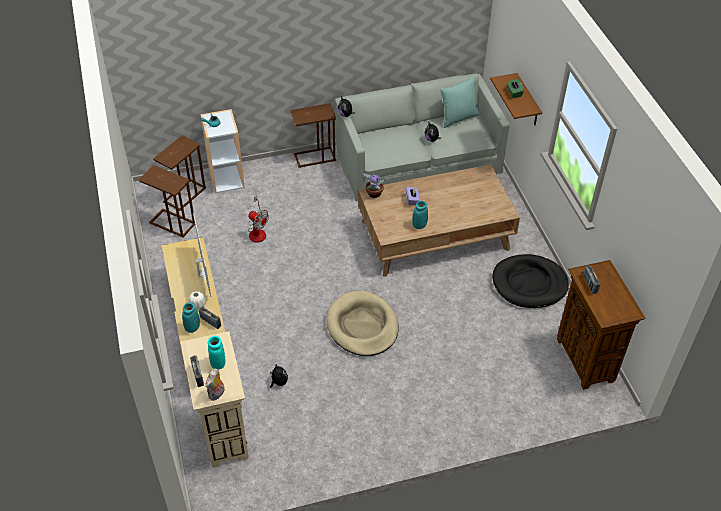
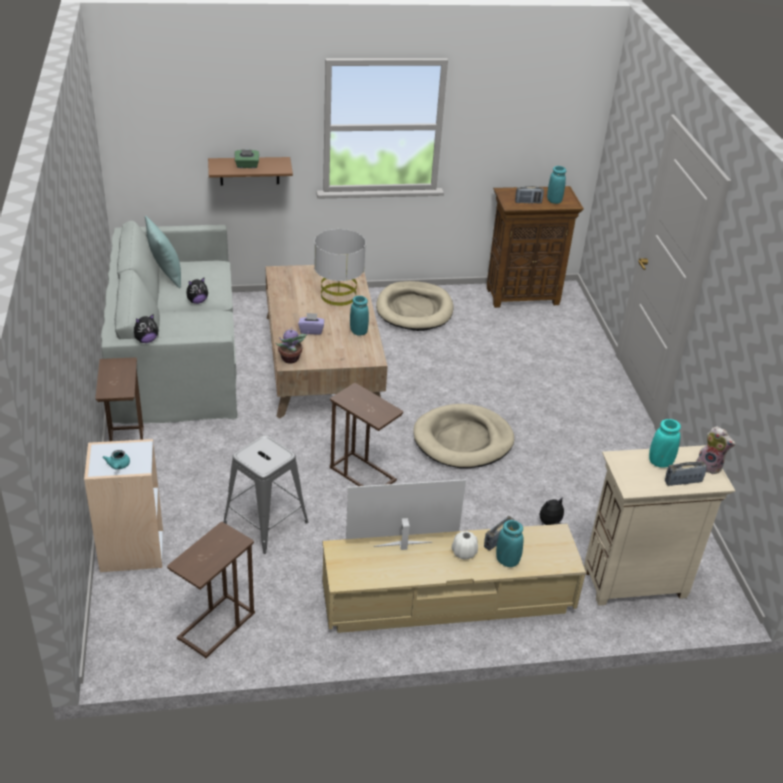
camera: 85 degrees left, 10 degrees down
brown side table [153,135,206,211] -> brown side table moved to [330,383,403,486]
fan [248,195,269,243] -> grey stool [223,435,308,554]
black dog bed [492,254,569,308] -> beige dog bed [376,281,454,331]
none -> grey table lamp [314,229,366,306]
none -> turquoise vase [547,166,566,204]

